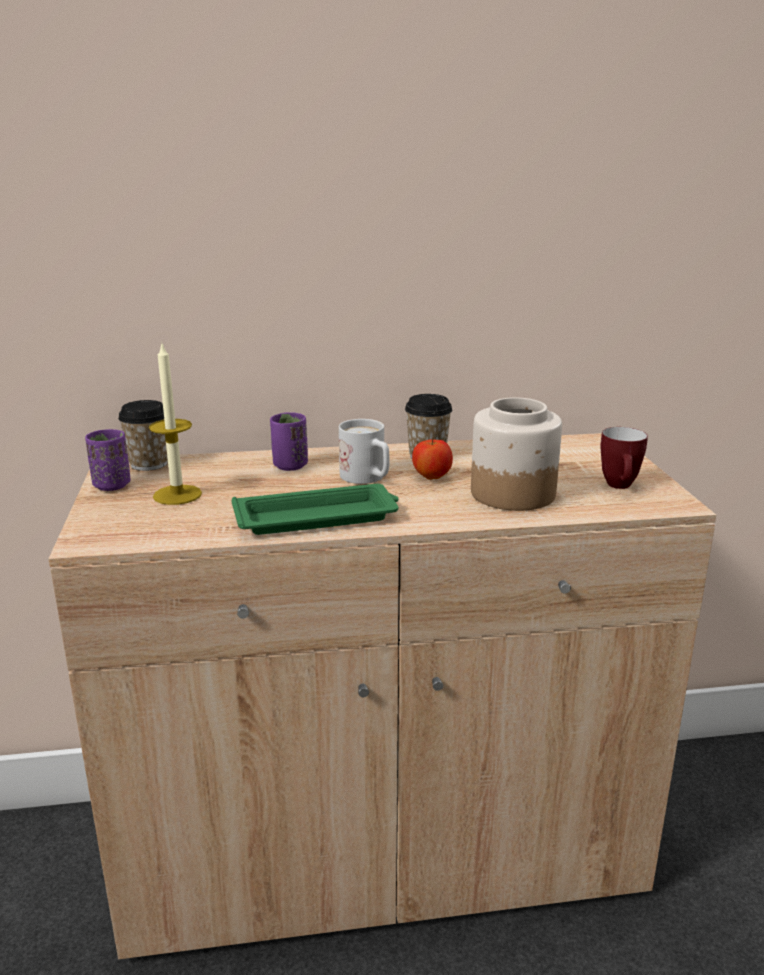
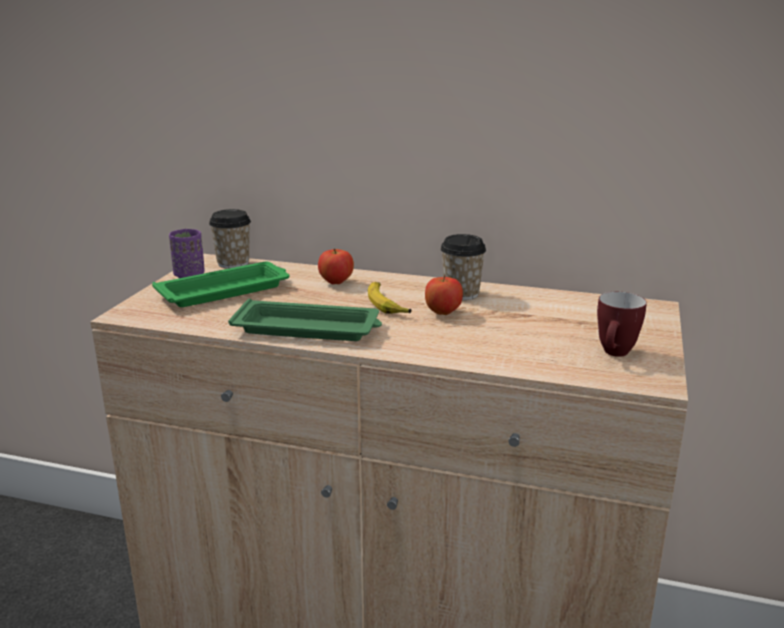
camera: 25 degrees right, 0 degrees up
candle [149,342,202,505] -> green tray [152,262,289,307]
purple cup [270,412,308,471] -> apple [318,248,354,284]
white mug [339,419,390,484] -> banana [368,282,412,314]
jar [471,397,562,511] -> none

